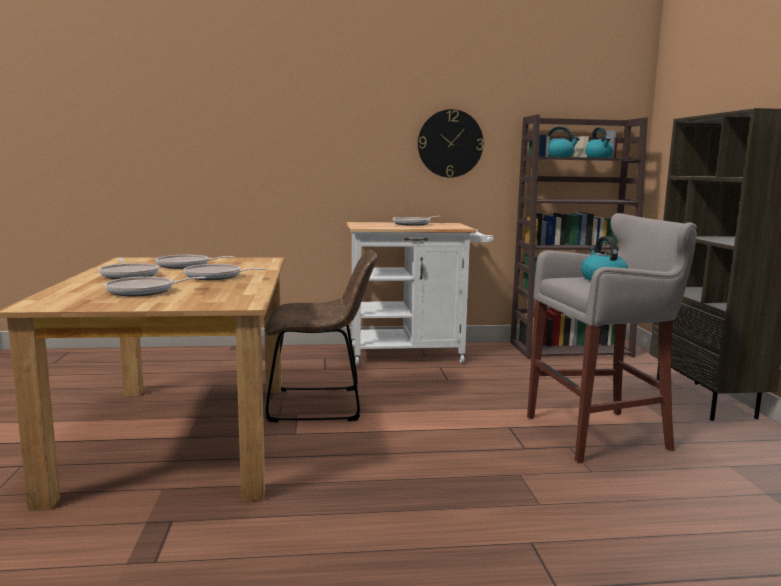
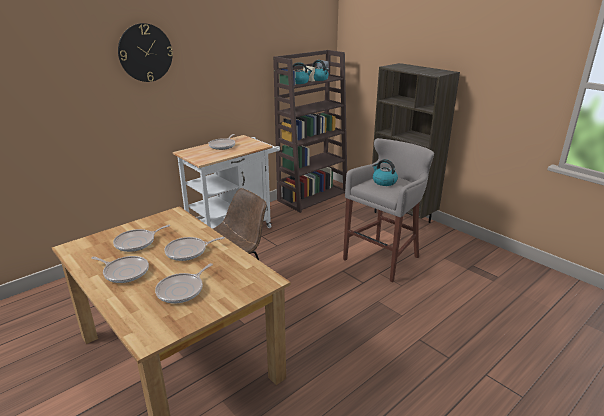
camera: 35 degrees left, 15 degrees up
wall clock [418,109,483,178] -> wall clock moved to [118,23,173,82]

